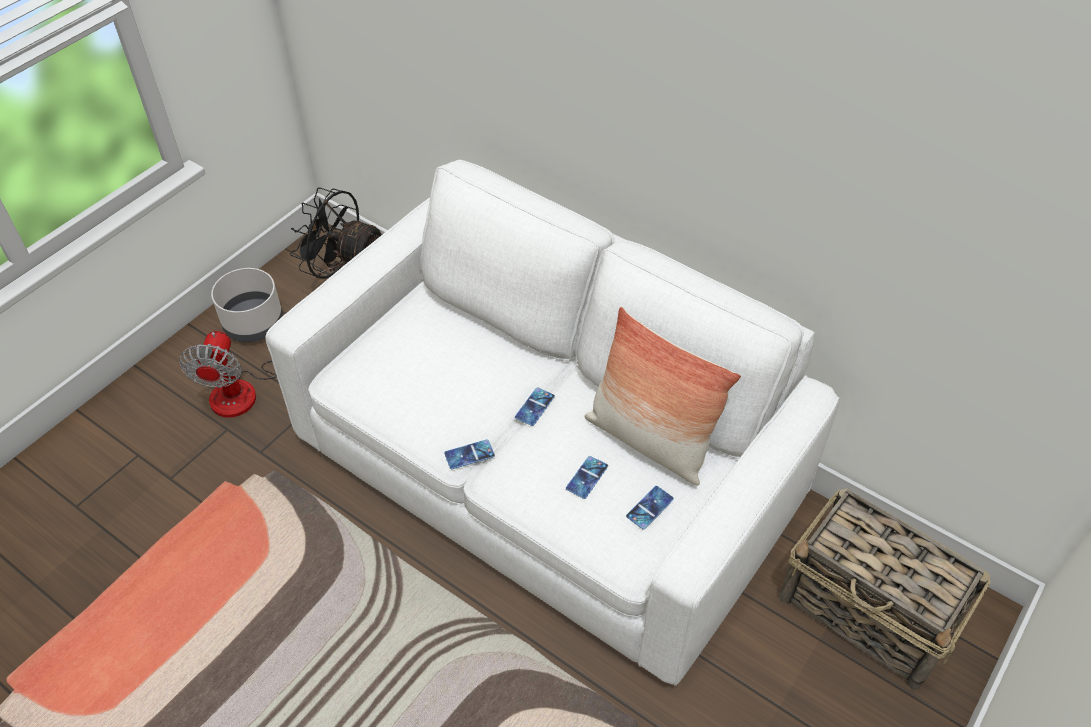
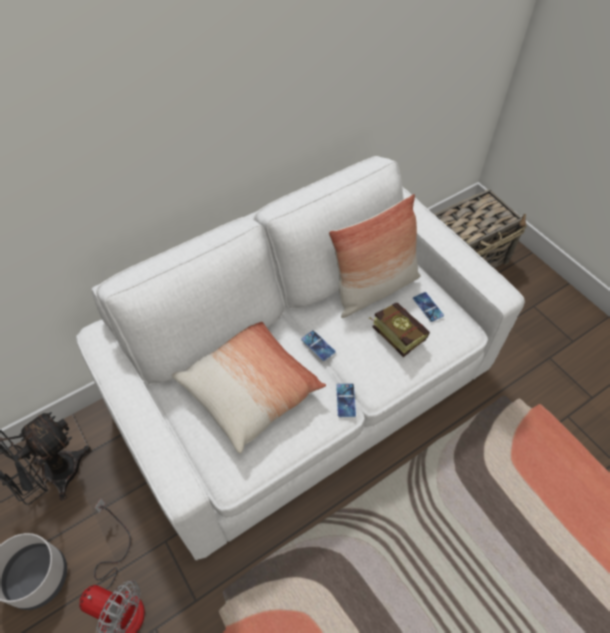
camera: 70 degrees left, 5 degrees up
phone [566,456,608,499] -> book [369,303,430,357]
none -> pillow [172,322,326,454]

